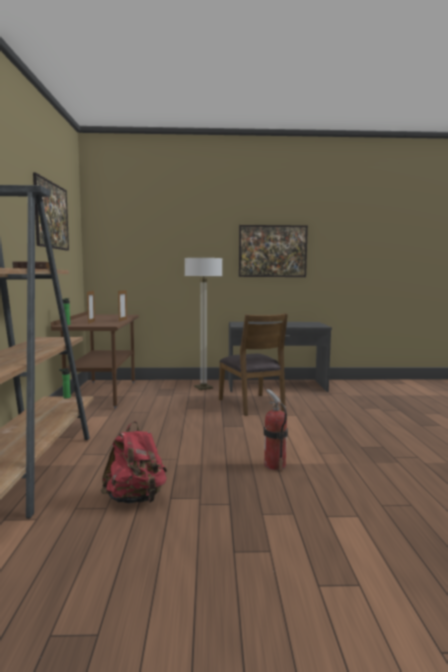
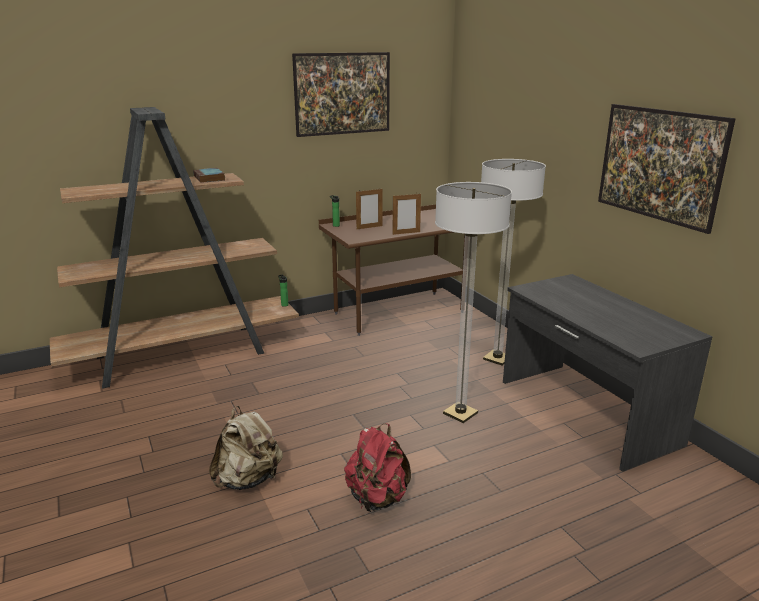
camera: 65 degrees right, 15 degrees up
red backpack [101,421,167,503] -> red backpack moved to [344,423,411,512]
brown chair [219,313,288,416] -> floor lamp [435,182,512,423]
fire extinguisher [264,389,288,471] -> beige backpack [209,406,283,490]

